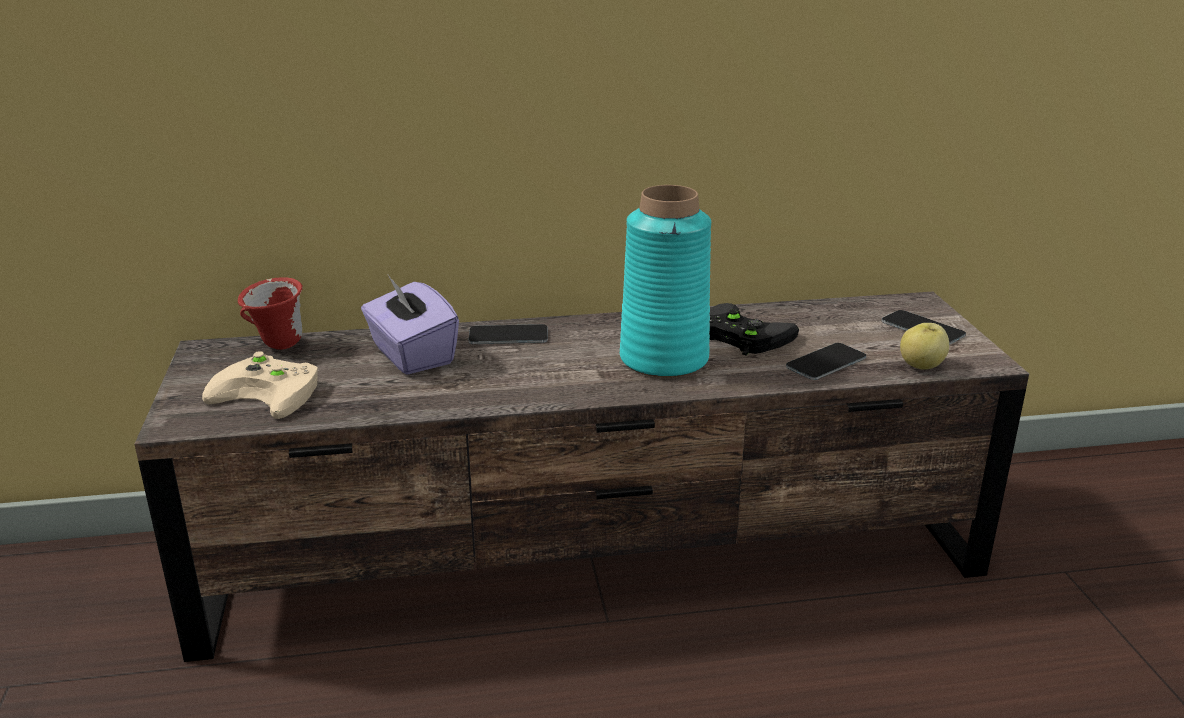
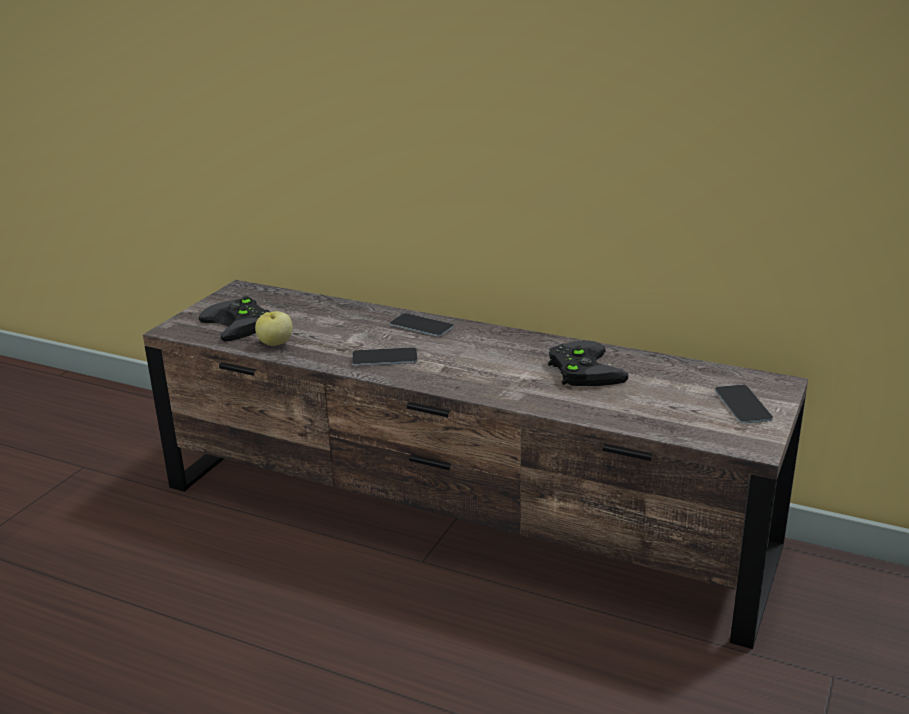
camera: 35 degrees right, 0 degrees up
beige game controller [202,351,318,419] -> black game controller [199,296,270,341]
red mug [238,277,303,350] -> none
purple tissue box [361,275,459,375] -> none
turquoise vase [620,185,711,378] -> none
phone [786,343,866,380] -> phone moved to [352,347,418,366]
apple [900,323,949,370] -> apple moved to [255,311,293,346]

